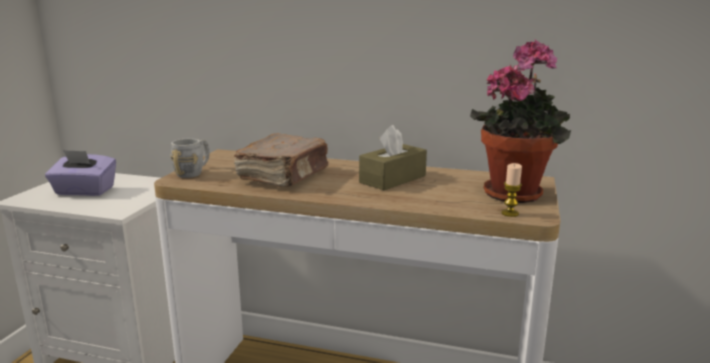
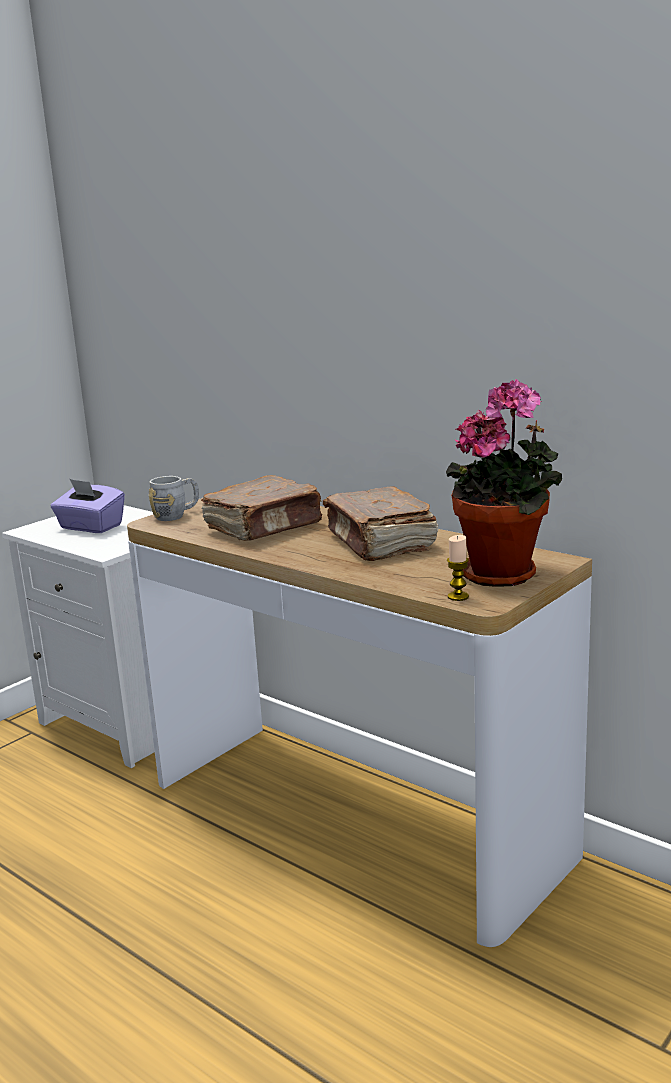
camera: 25 degrees right, 0 degrees up
brown tissue box [359,125,427,190] -> brown book [323,486,439,561]

